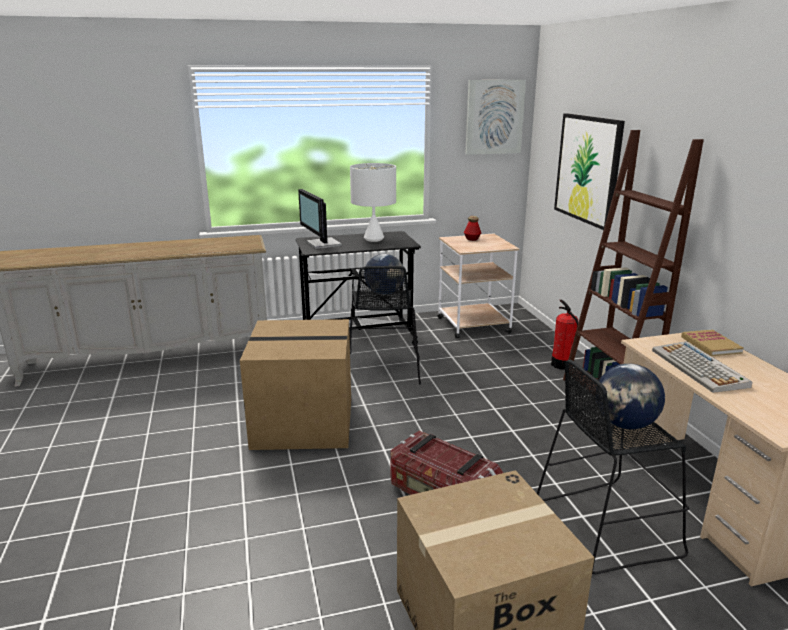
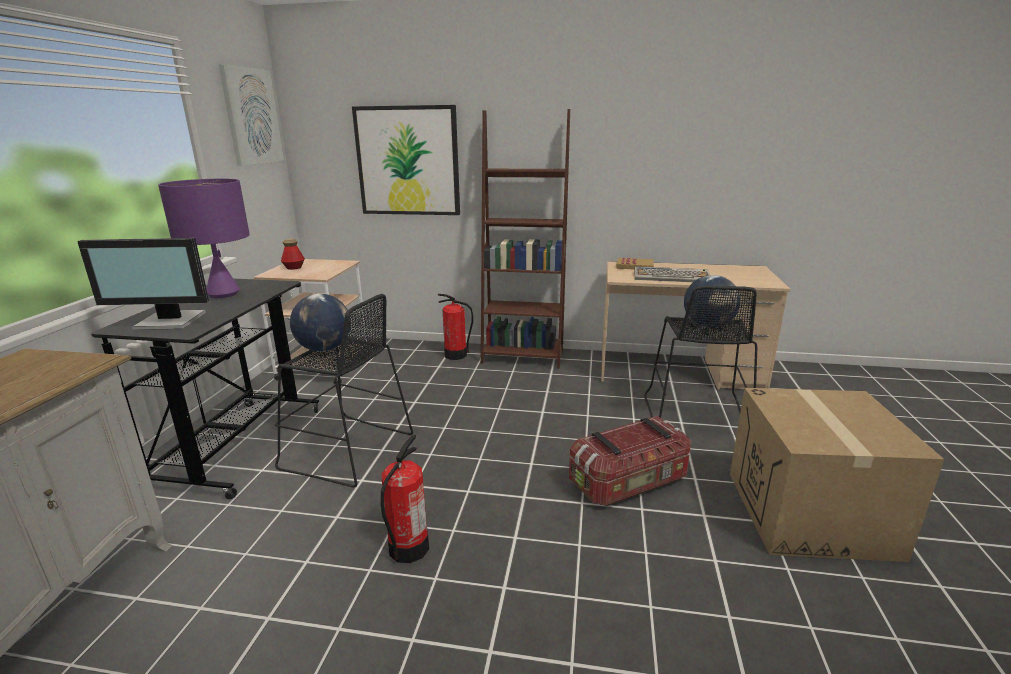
camera: 65 degrees left, 0 degrees up
cardboard box [240,319,351,450] -> fire extinguisher [381,435,429,563]
white table lamp [350,163,396,242] -> purple table lamp [158,179,250,298]

